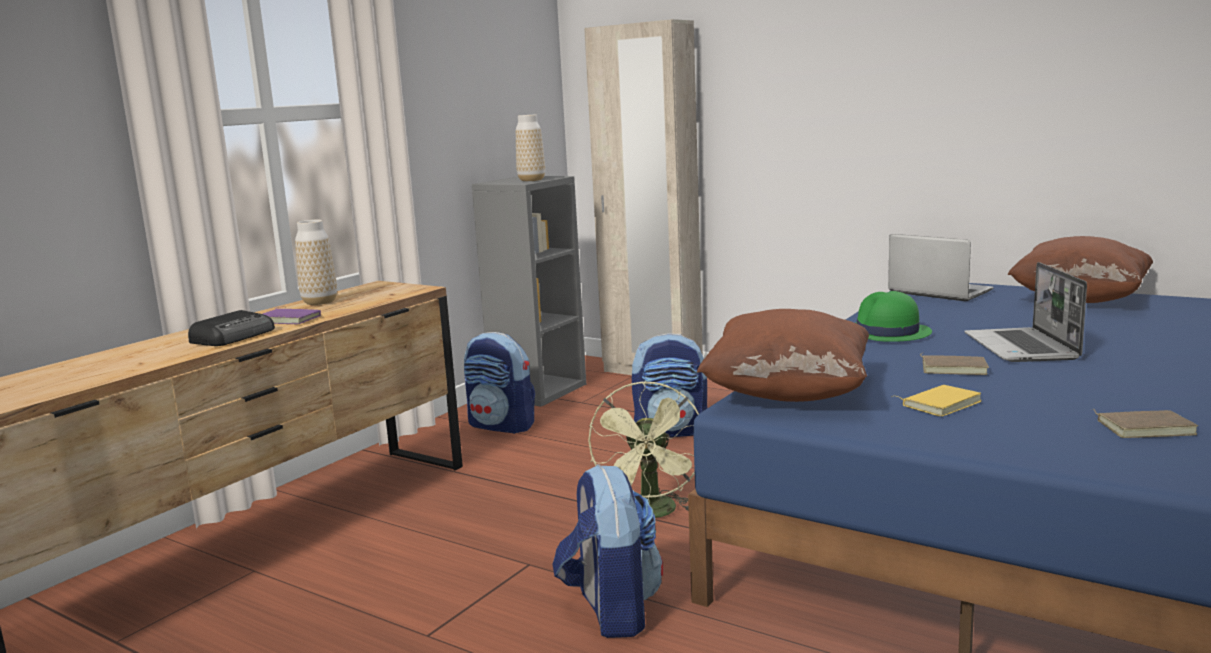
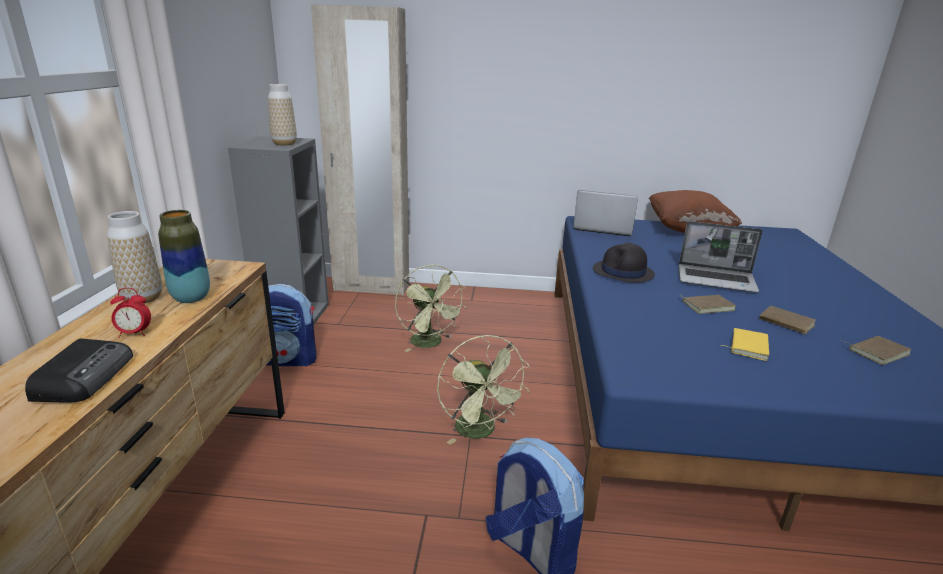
camera: 30 degrees left, 10 degrees up
purple book [263,307,321,324] -> alarm clock [110,288,151,338]
backpack [632,333,708,437] -> green fan [395,265,466,352]
brown pillow [697,309,869,402] -> none
green hat [855,291,932,342] -> black hat [593,242,655,283]
laptop [964,262,1087,362] -> laptop turned 45 degrees counterclockwise [678,221,763,292]
none -> vase [158,210,210,303]
none -> brown book [759,306,816,334]

